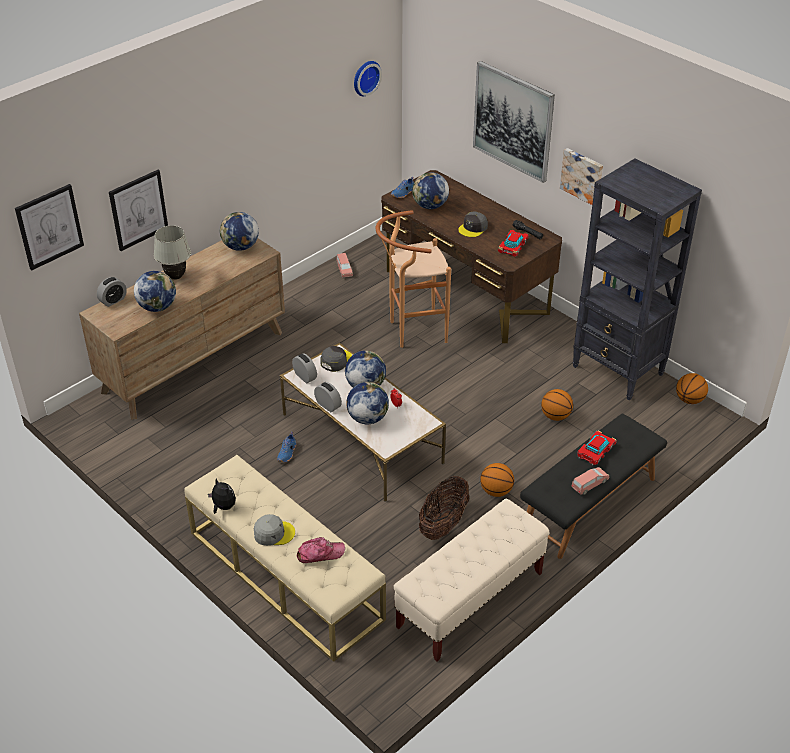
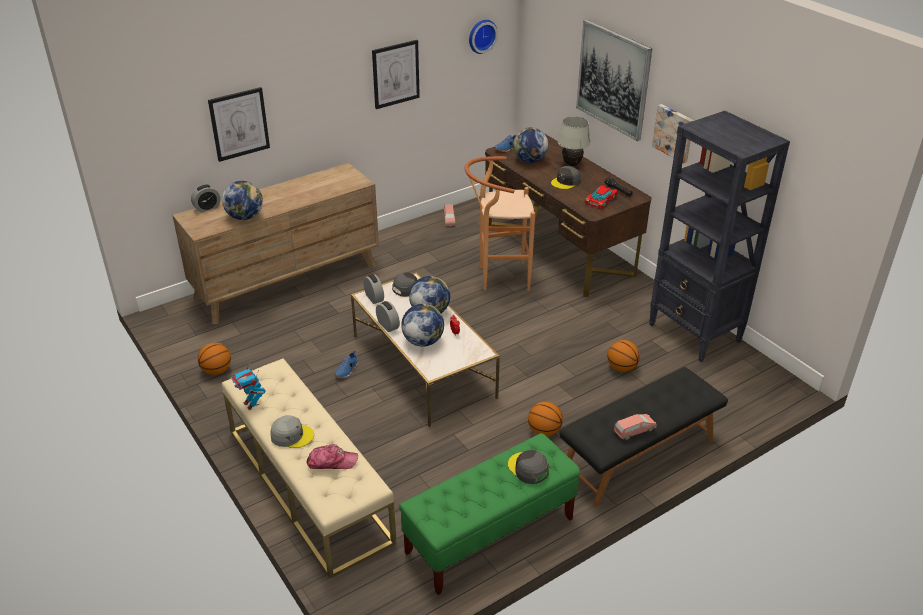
camera: 10 degrees right, 5 degrees down
picture [15,184,84,271] -> picture moved to [372,40,420,109]
white table lamp [154,226,191,280] -> white table lamp moved to [557,116,590,166]
plush toy [208,479,236,514] -> toy robot [231,360,266,410]
globe [220,212,259,251] -> none
beige bench [393,499,550,662] -> green bench [399,433,580,595]
basket [419,476,469,540] -> none
toy car [577,431,617,465] -> none
basketball [676,373,708,404] -> basketball moved to [198,343,231,375]
none -> grey cap [508,450,549,484]

